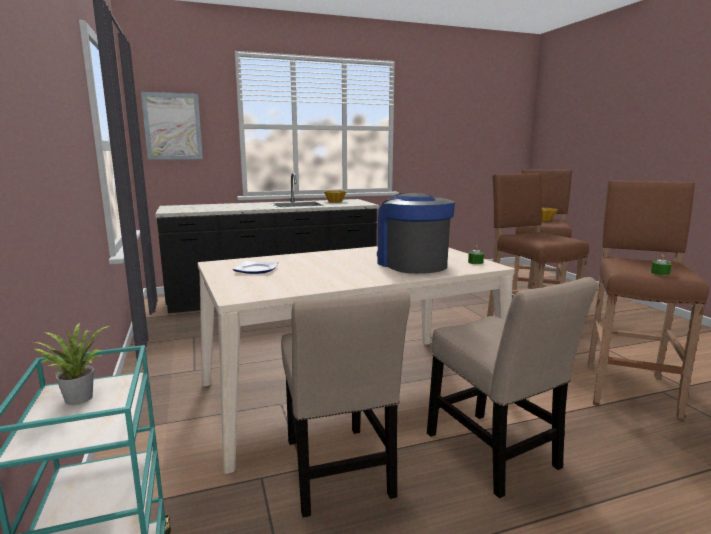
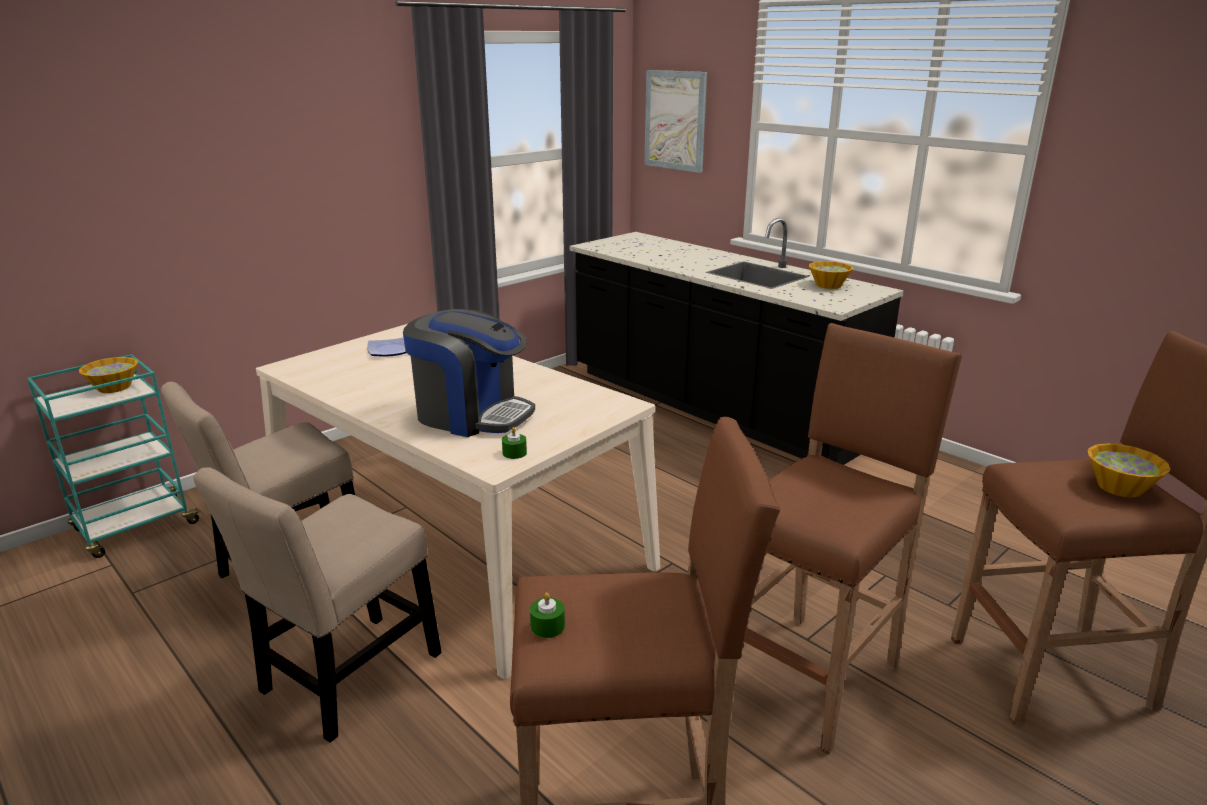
camera: 65 degrees right, 10 degrees up
potted plant [32,323,111,405] -> bowl [79,357,138,393]
coffee machine [377,193,455,274] -> coffee machine turned 75 degrees clockwise [403,309,535,437]

